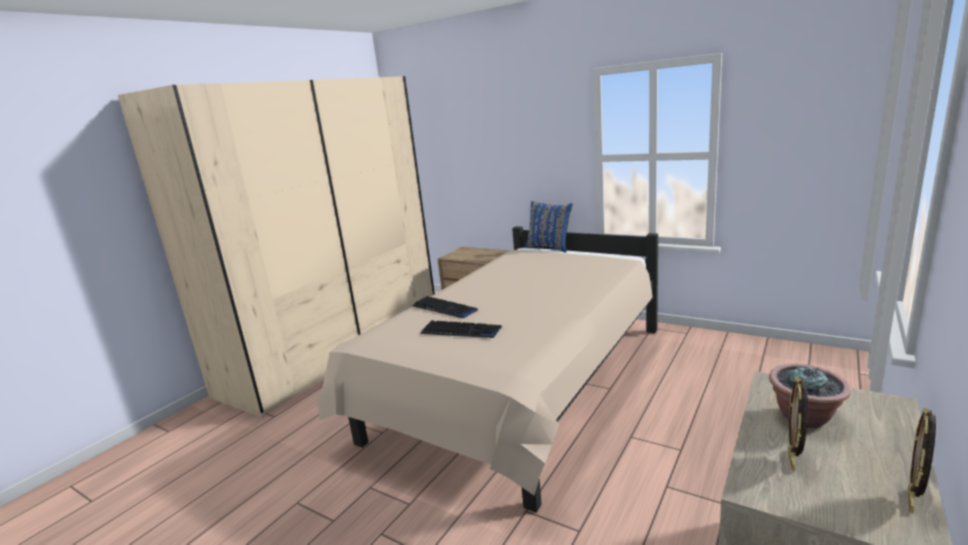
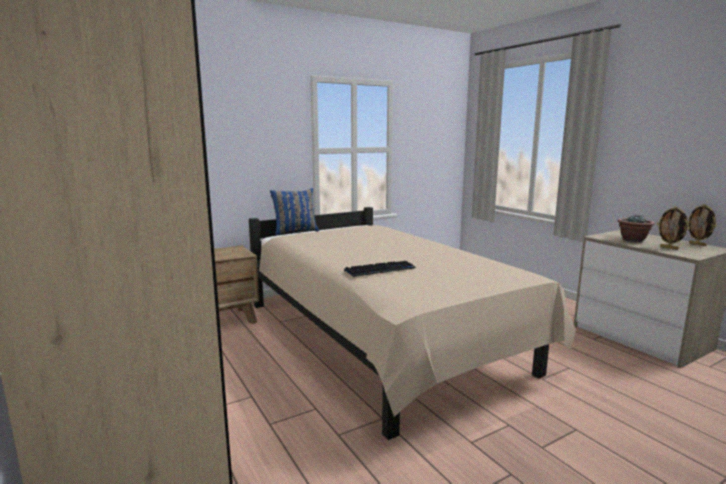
camera: 65 degrees left, 5 degrees down
keyboard [421,320,502,338] -> none

